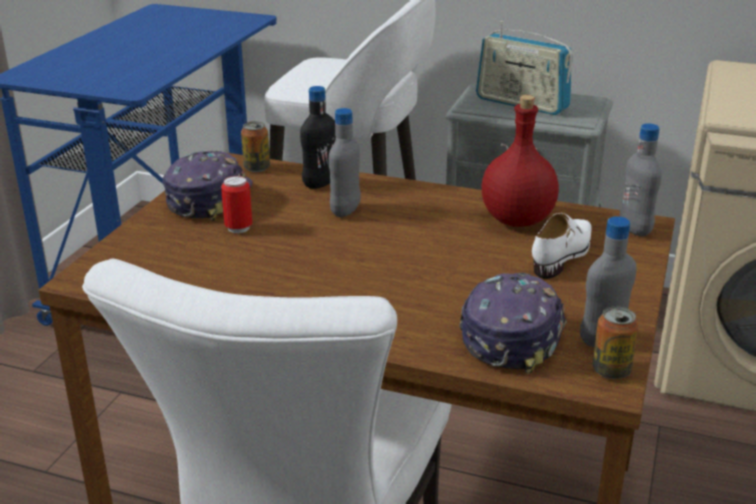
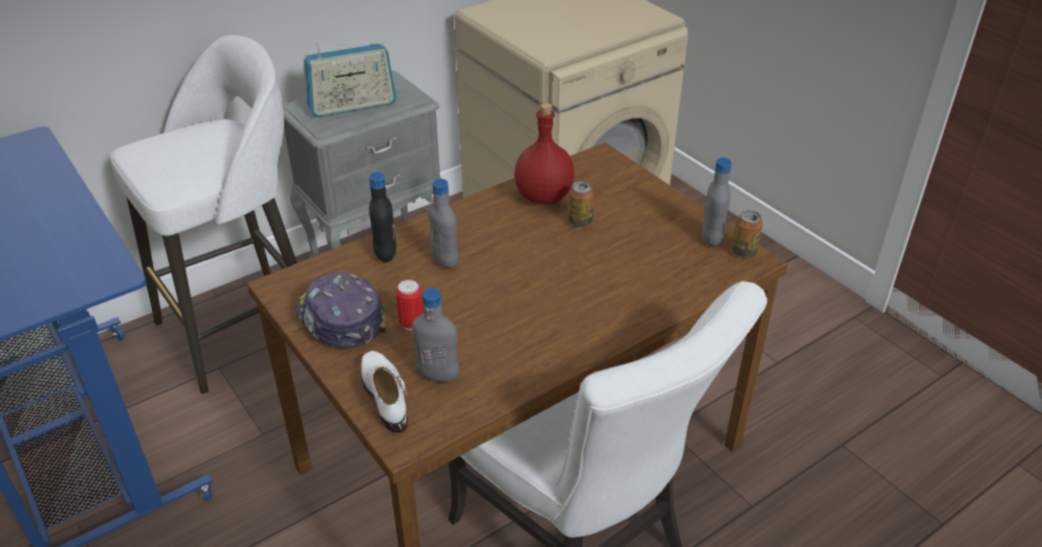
camera: 55 degrees left, 10 degrees up
can [241,121,270,172] -> can moved to [568,181,594,227]
cap [459,273,567,374] -> none
white shoe [532,213,592,279] -> white shoe moved to [361,351,408,433]
grey bottle [620,123,662,236] -> grey bottle moved to [412,288,459,382]

